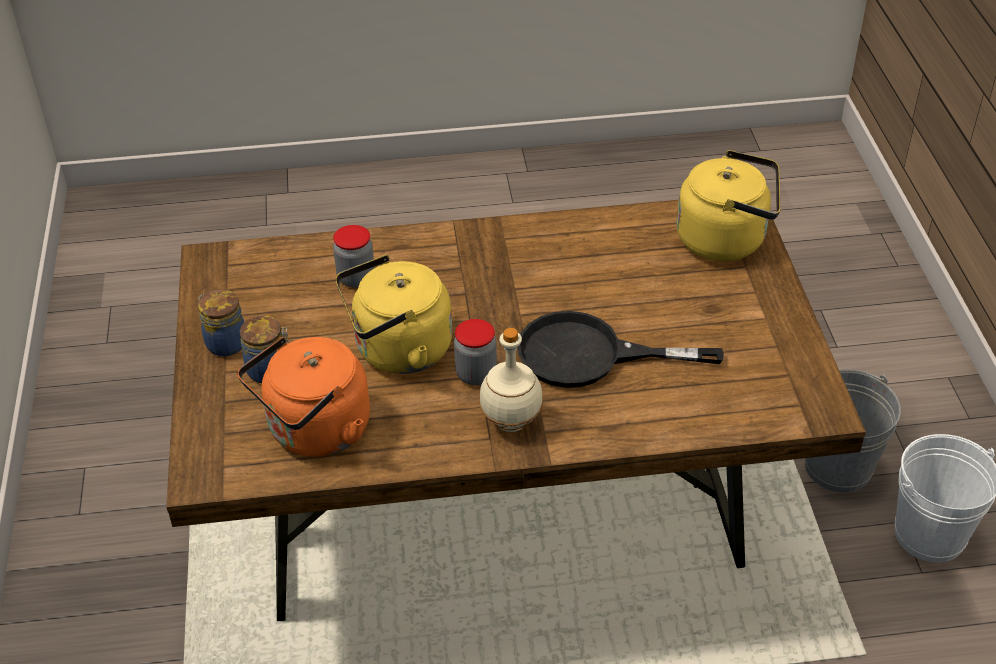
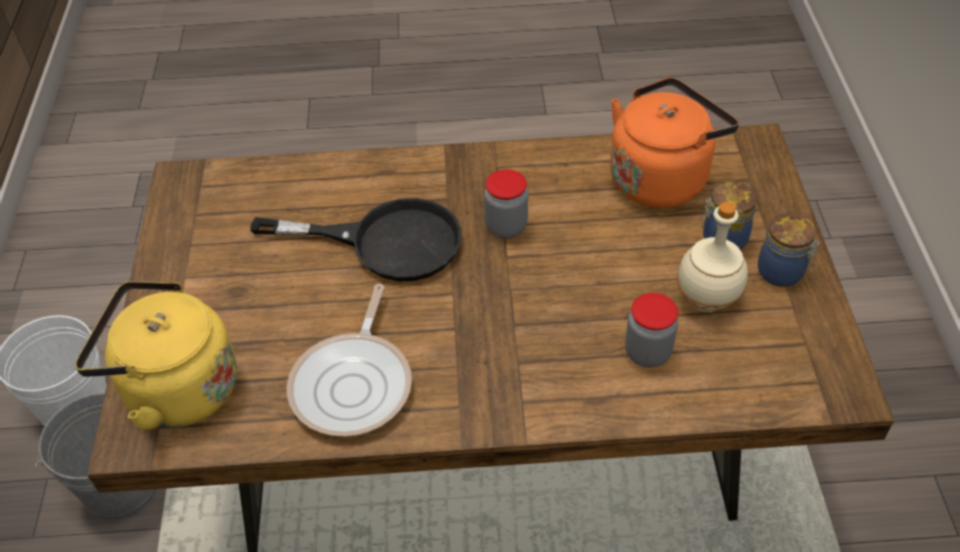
camera: 175 degrees left, 5 degrees up
yellow kettle [336,255,452,374] -> none
beige bottle [479,328,543,432] -> beige bottle moved to [677,202,748,312]
none -> frying pan [287,284,412,436]

